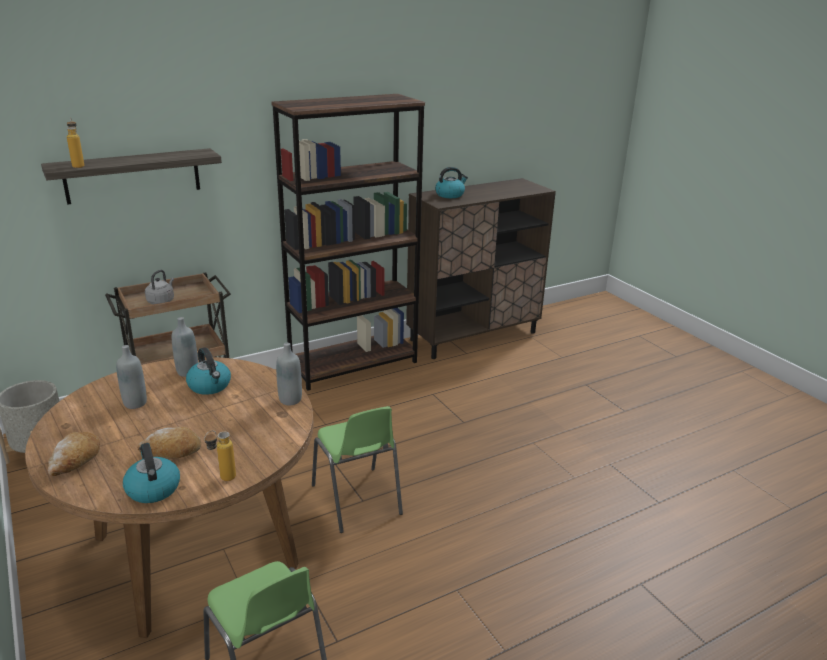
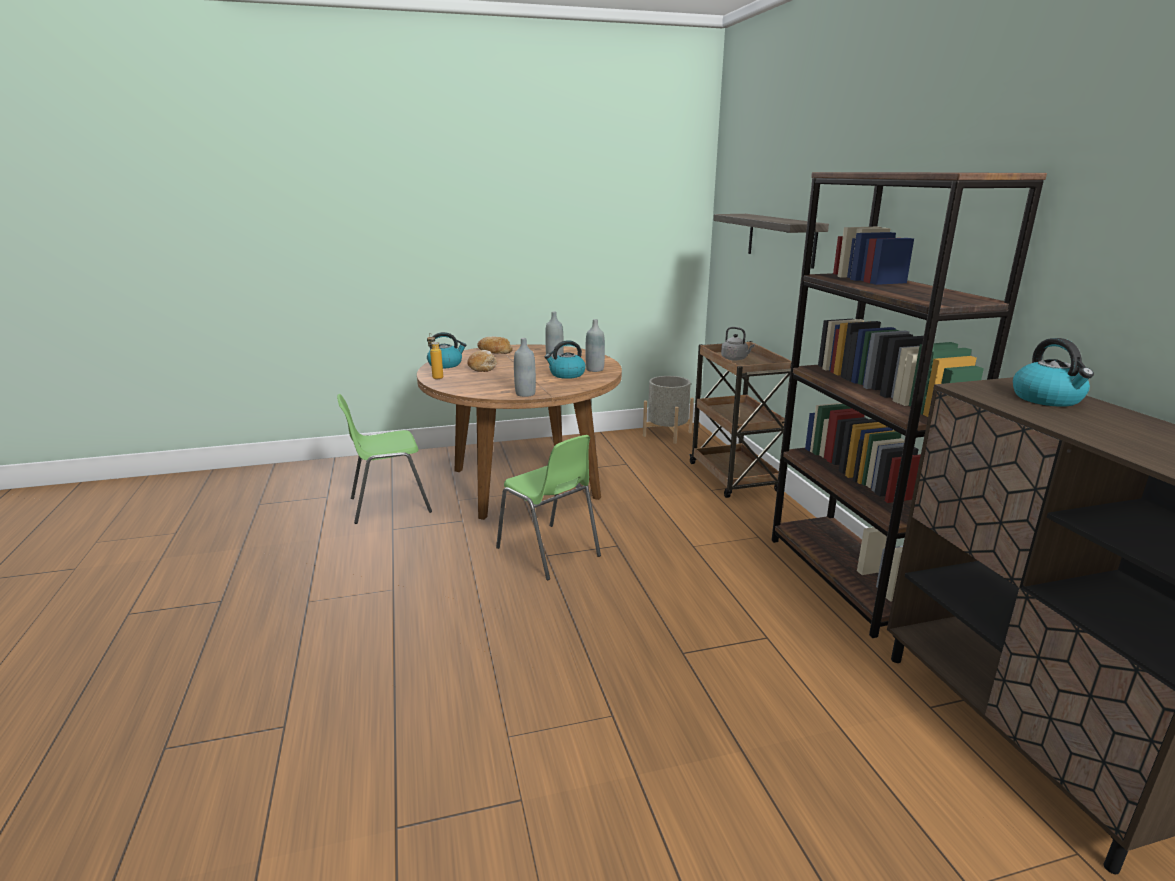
camera: 105 degrees right, 5 degrees down
bottle [67,117,84,168] -> none
green chair [312,406,403,533] -> green chair turned 120 degrees counterclockwise [496,435,601,580]

